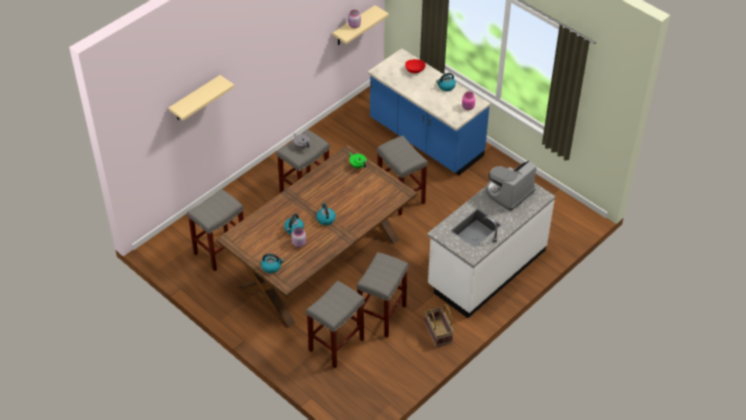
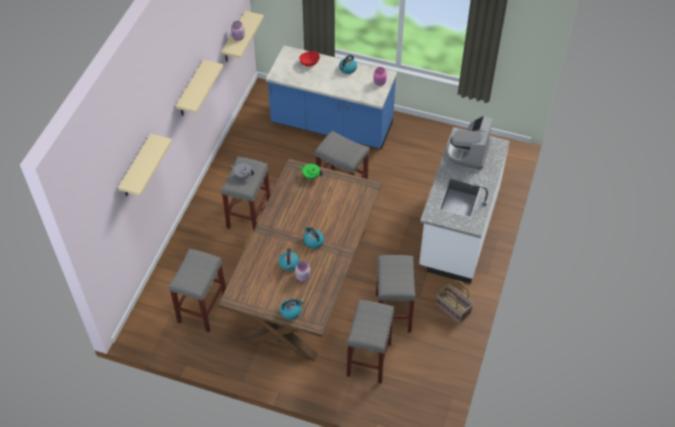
camera: 25 degrees left, 5 degrees up
none -> beige shelf [176,60,223,116]

